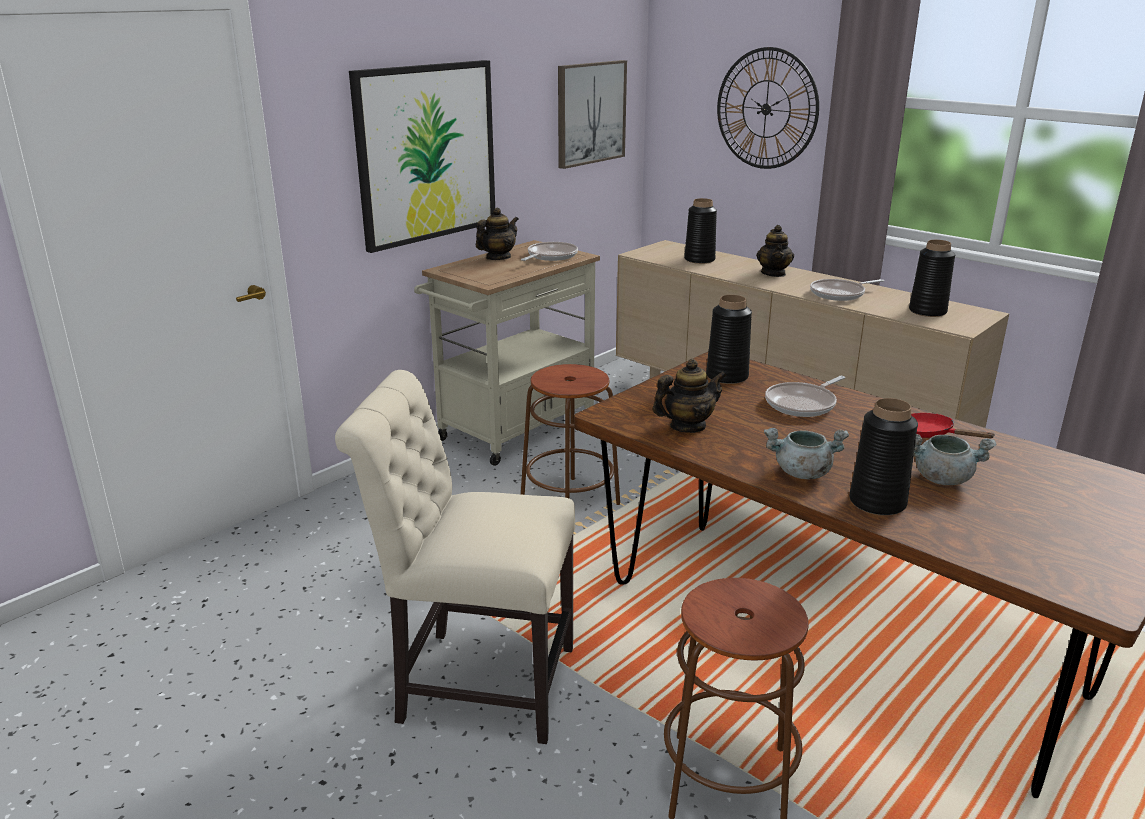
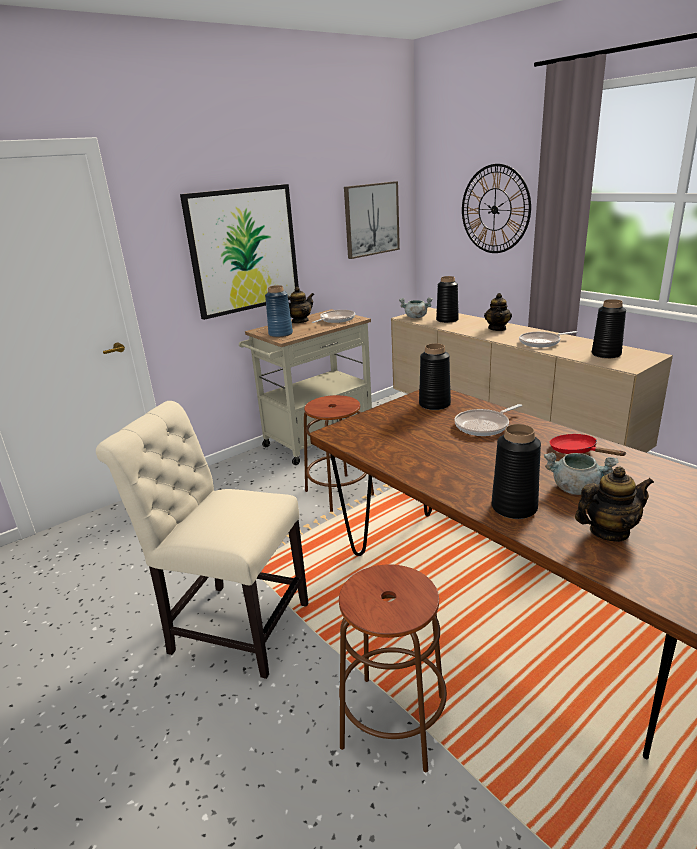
camera: 10 degrees right, 0 degrees up
teapot [653,359,726,433] -> teapot moved to [575,467,654,542]
grey cooking pot [764,428,849,479] -> grey cooking pot moved to [399,298,433,318]
none -> blue vase [265,285,293,337]

